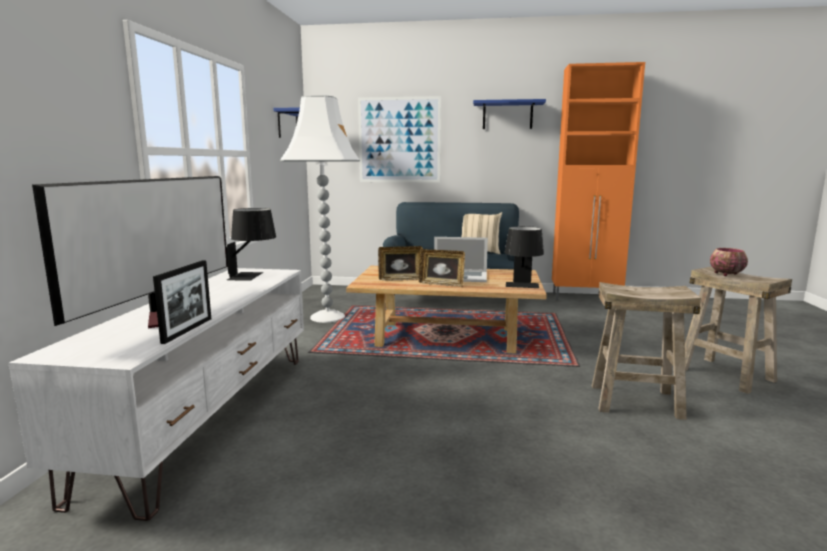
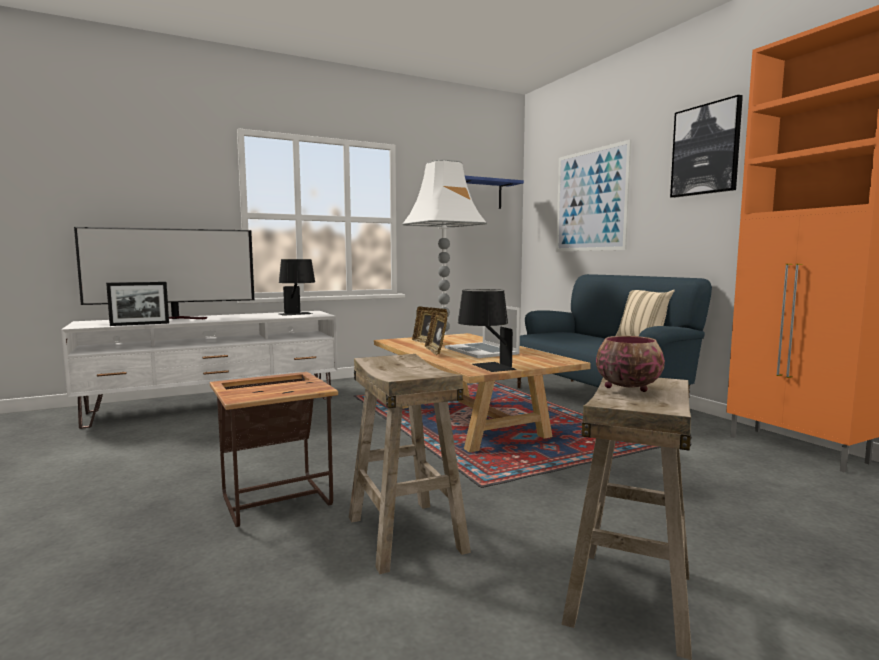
camera: 55 degrees right, 5 degrees down
blue shelf [473,99,546,129] -> picture [670,95,743,198]
none -> side table [210,372,338,527]

